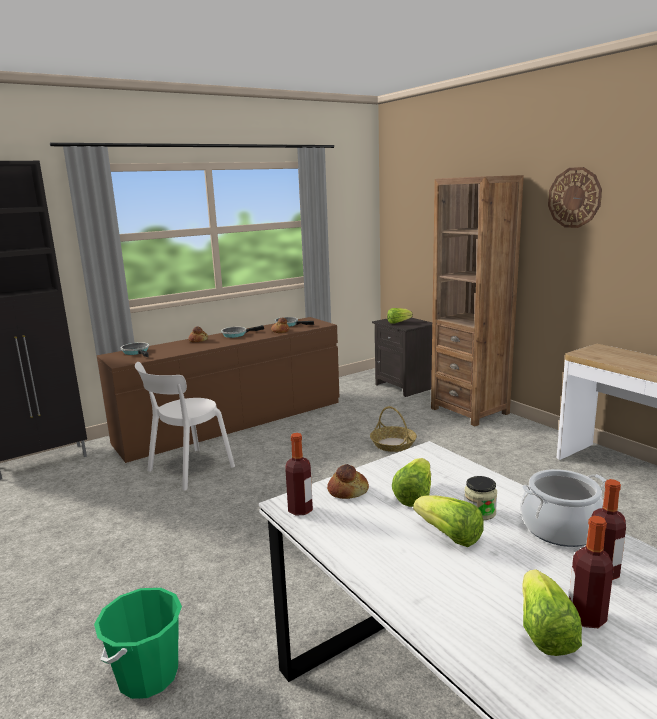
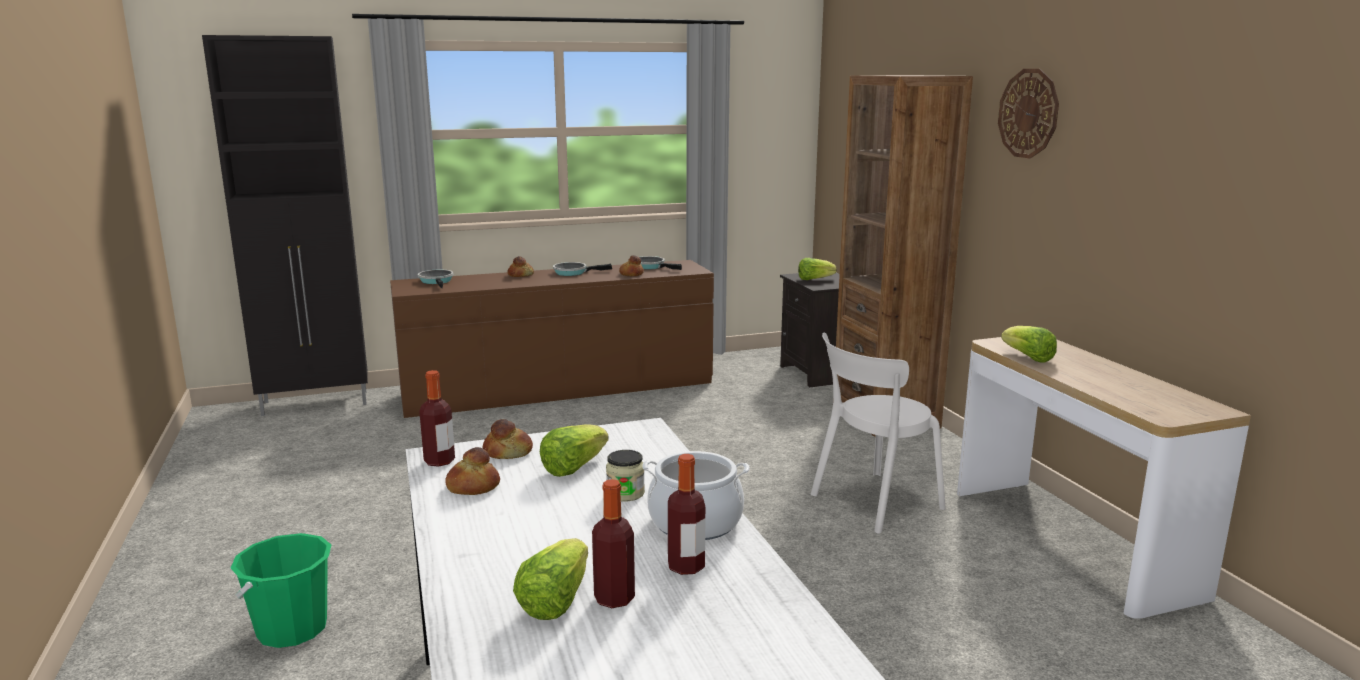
camera: 15 degrees right, 0 degrees up
white chair [135,362,235,491] -> white chair moved to [811,332,946,534]
basket [370,406,417,452] -> none
lettuce [413,495,484,547] -> lettuce moved to [1001,326,1057,363]
none -> bread [445,447,500,495]

